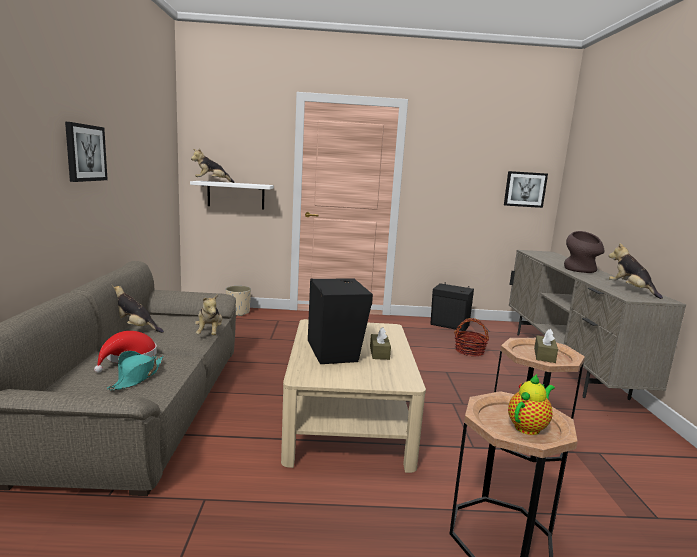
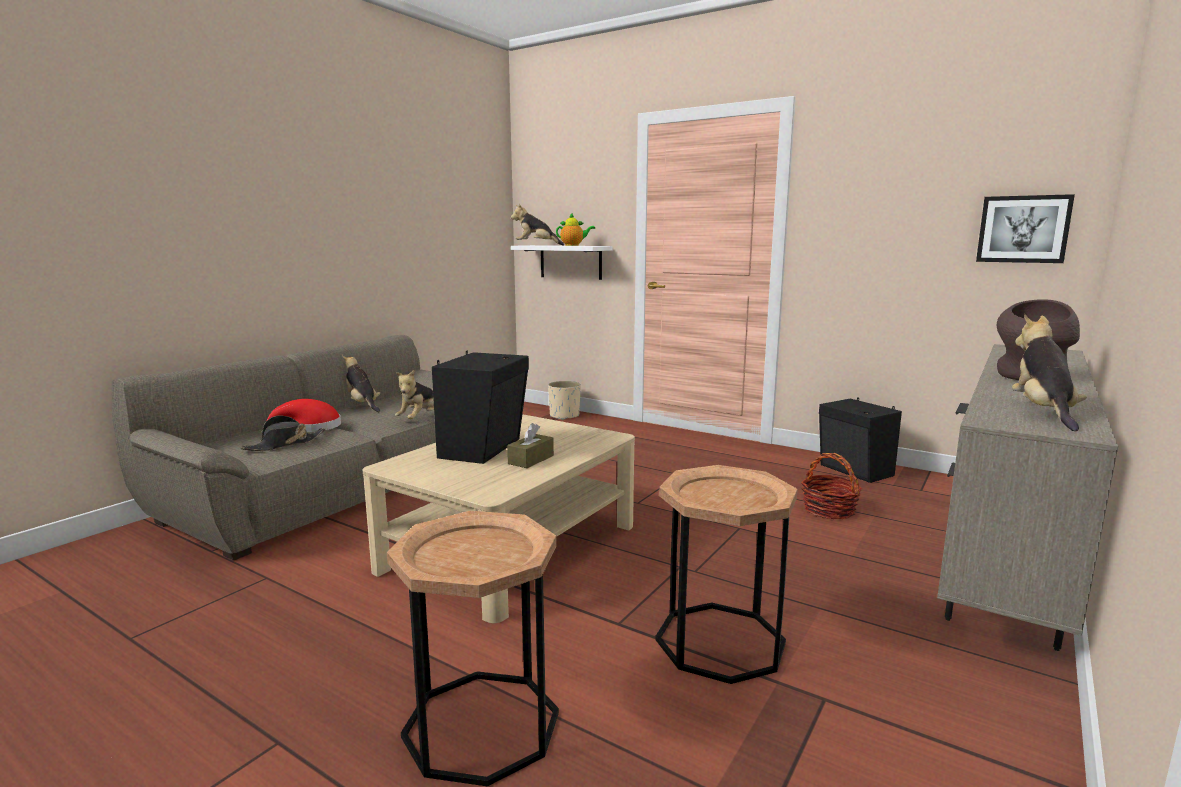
camera: 35 degrees right, 0 degrees up
picture [65,122,108,182] -> none
turquoise hat [107,351,163,390] -> black hat [240,416,325,451]
teapot [508,374,555,435] -> teapot moved to [556,213,595,246]
brown tissue box [534,329,558,363] -> none

